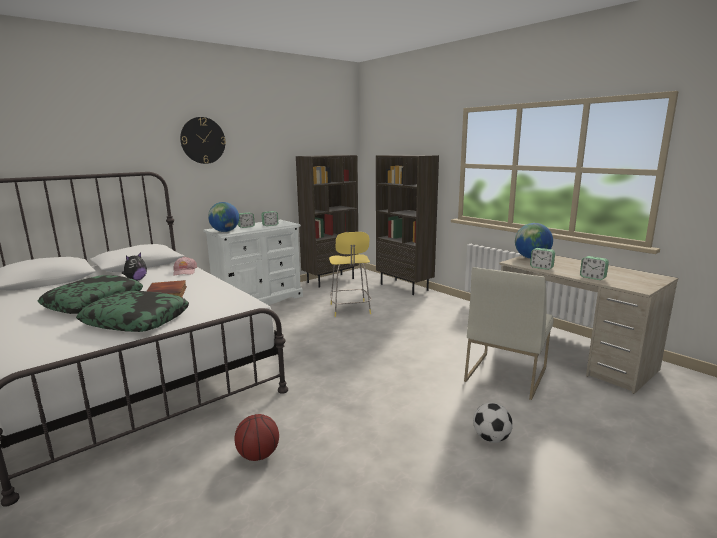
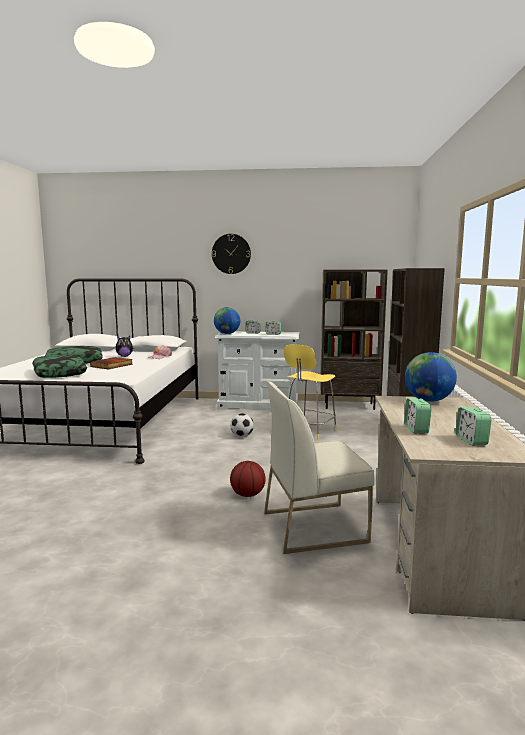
camera: 45 degrees right, 5 degrees down
basketball [234,414,279,461] -> basketball moved to [230,461,266,497]
football [473,403,513,443] -> football moved to [230,413,254,437]
alarm clock [530,248,555,270] -> alarm clock moved to [456,407,492,445]

